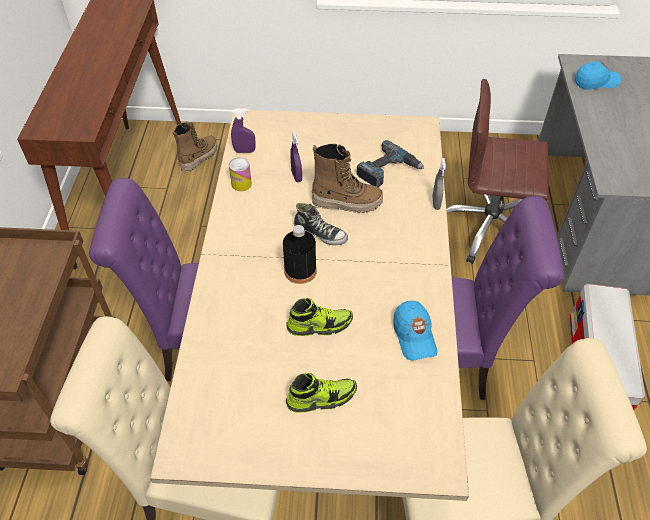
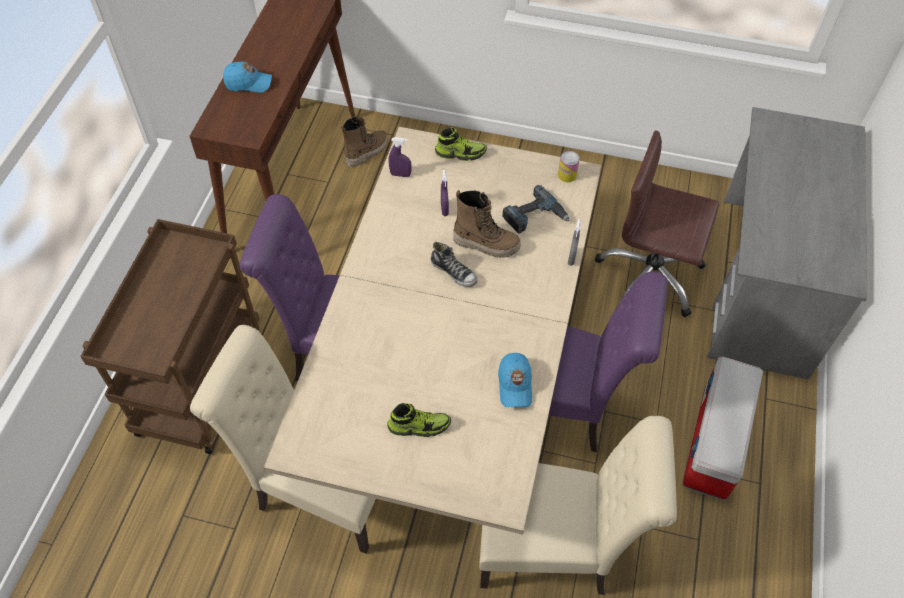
camera: 10 degrees right, 5 degrees up
can [229,157,252,191] -> can moved to [558,151,580,182]
black bottle [283,225,317,284] -> none
shoe [286,298,353,336] -> shoe moved to [435,127,487,161]
blue cap [575,62,621,90] -> blue cap moved to [223,61,272,93]

